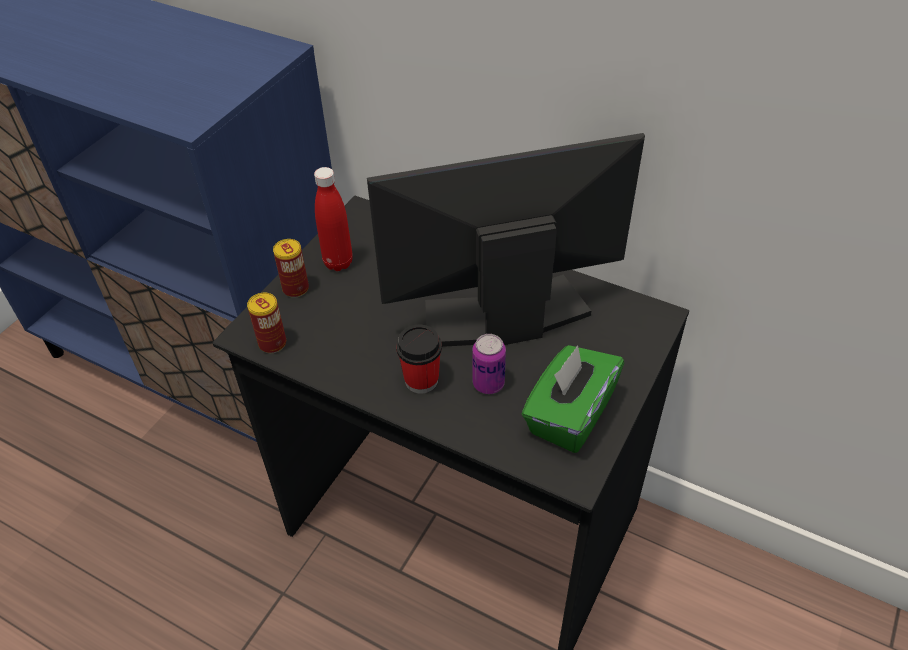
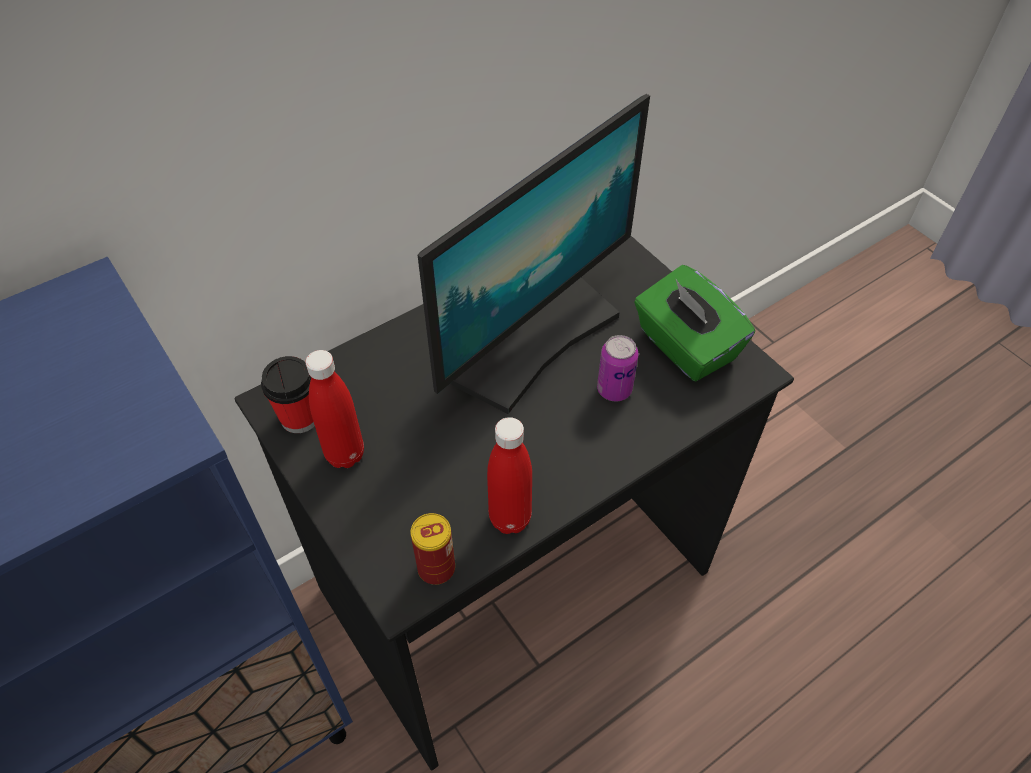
camera: 65 degrees left, 5 degrees up
can [273,239,309,298] -> none
monitor [367,133,645,347] -> monitor turned 150 degrees counterclockwise [418,94,650,414]
cup [396,325,442,394] -> cup moved to [261,356,315,433]
none -> red bottle [487,417,532,534]

